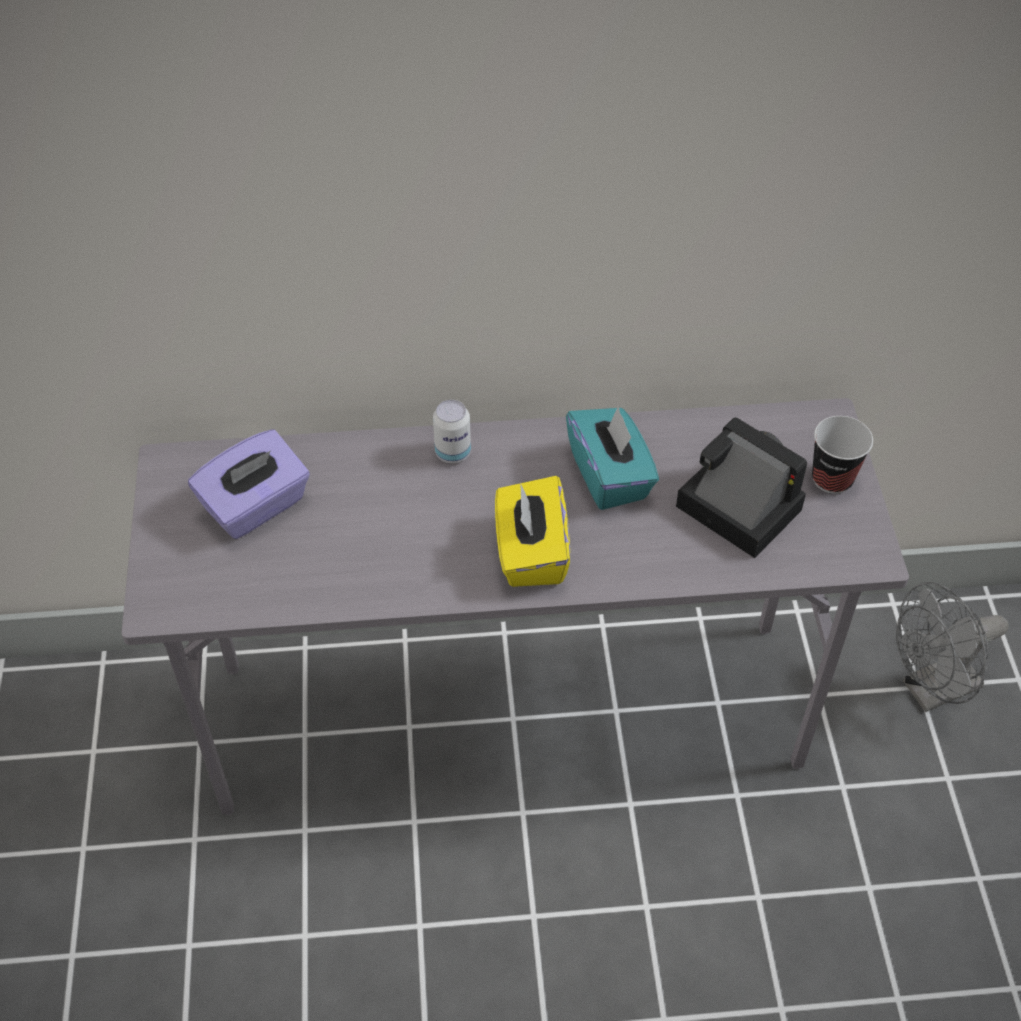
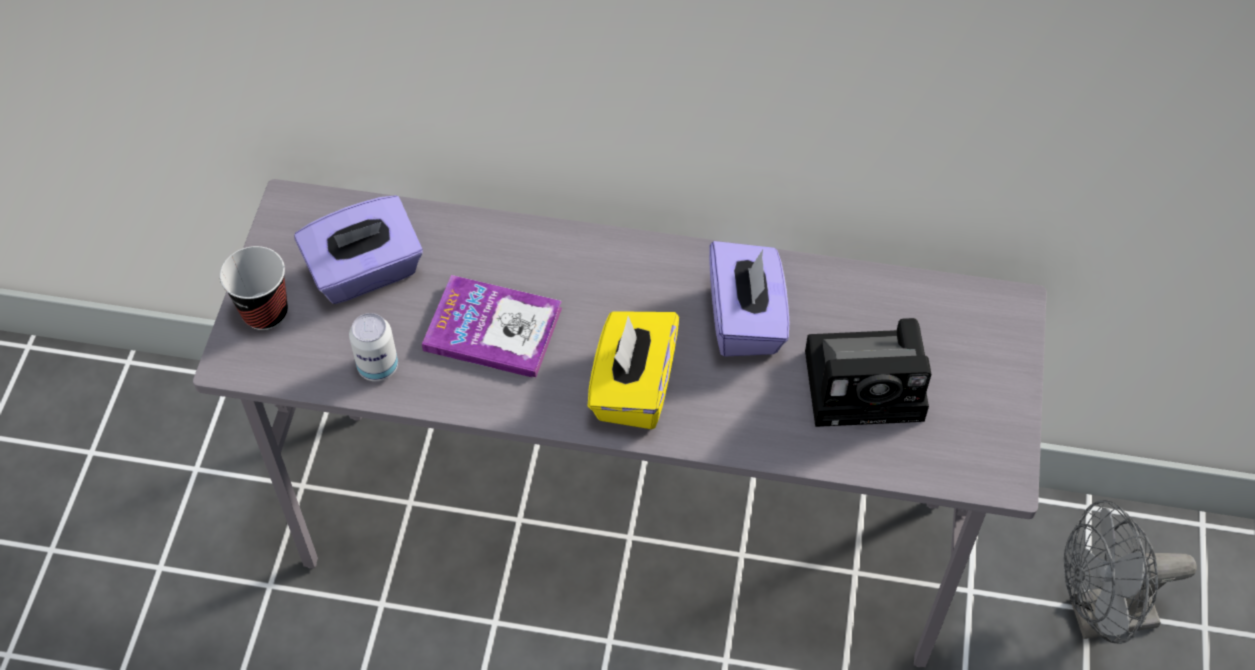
camera: 15 degrees right, 5 degrees up
can [433,400,471,463] -> can moved to [349,313,398,381]
turquoise tissue box [566,405,659,510] -> purple tissue box [709,241,789,357]
camera [676,417,807,558] -> camera turned 120 degrees clockwise [805,318,931,427]
cup [812,416,873,494] -> cup moved to [220,246,288,330]
none -> book [422,275,562,378]

